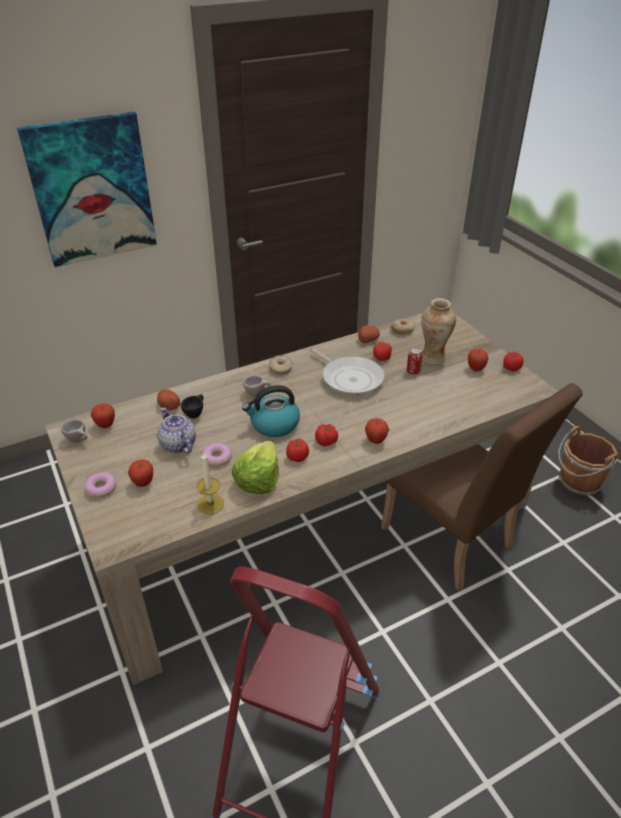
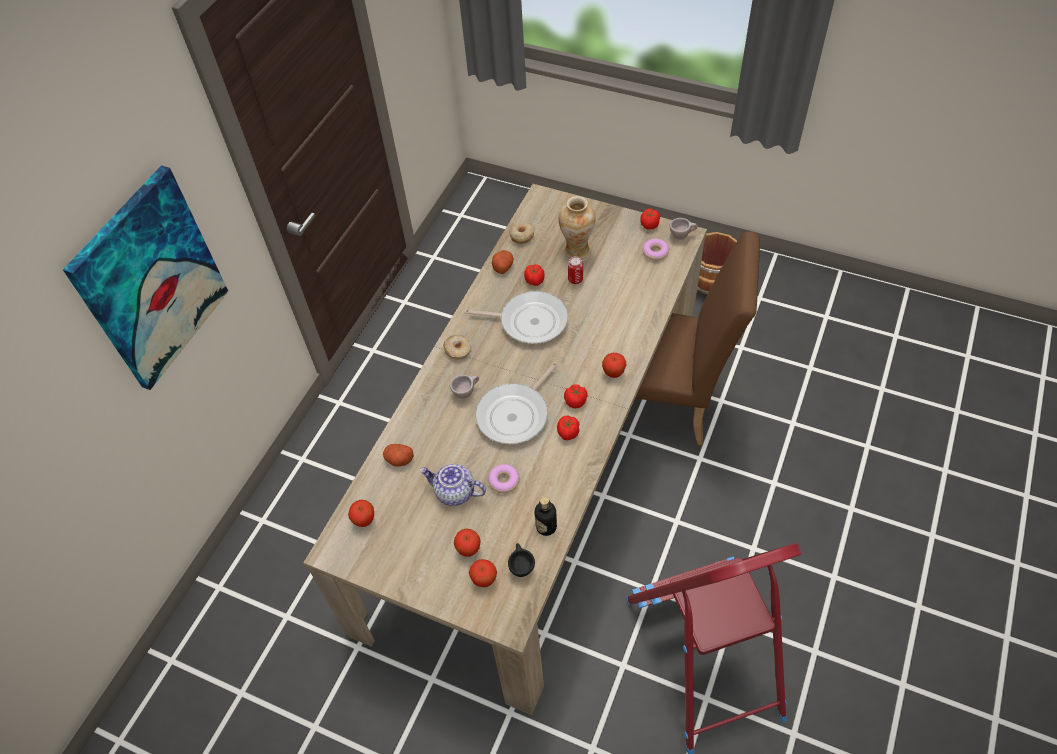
camera: 35 degrees left, 15 degrees up
beige cup [61,419,87,443] -> beige cup moved to [669,218,698,239]
donut [84,472,116,498] -> donut moved to [642,239,670,261]
black cup [181,394,203,418] -> black cup moved to [508,543,535,577]
candle [197,451,224,514] -> bottle [535,497,557,536]
lettuce [232,441,279,494] -> none
kettle [242,385,300,437] -> frying pan [475,362,558,444]
apple [468,349,489,371] -> apple moved to [469,559,497,588]

